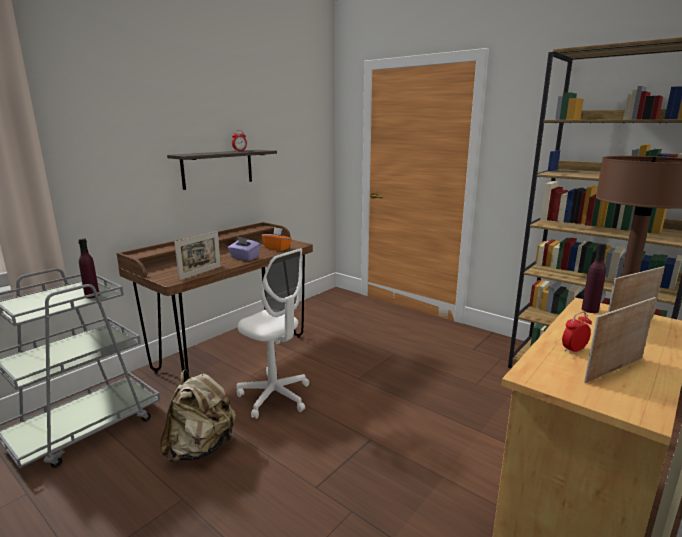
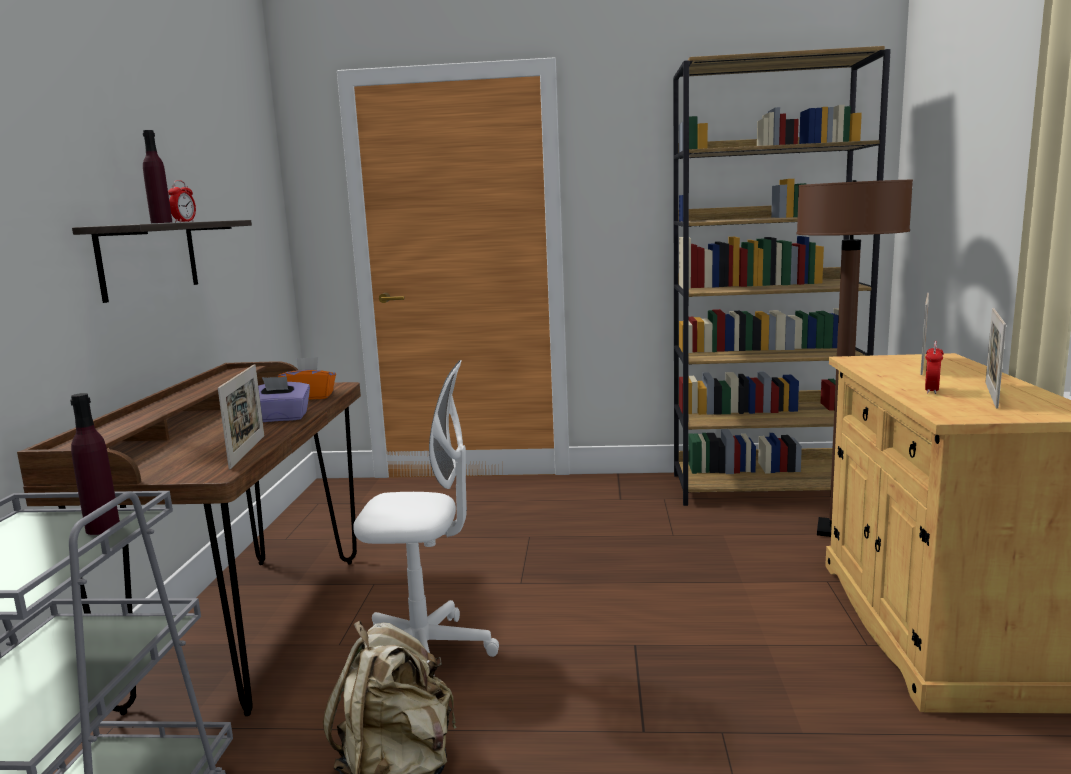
camera: 35 degrees left, 5 degrees down
purple bottle [582,243,607,313] -> purple bottle moved to [143,130,173,223]

